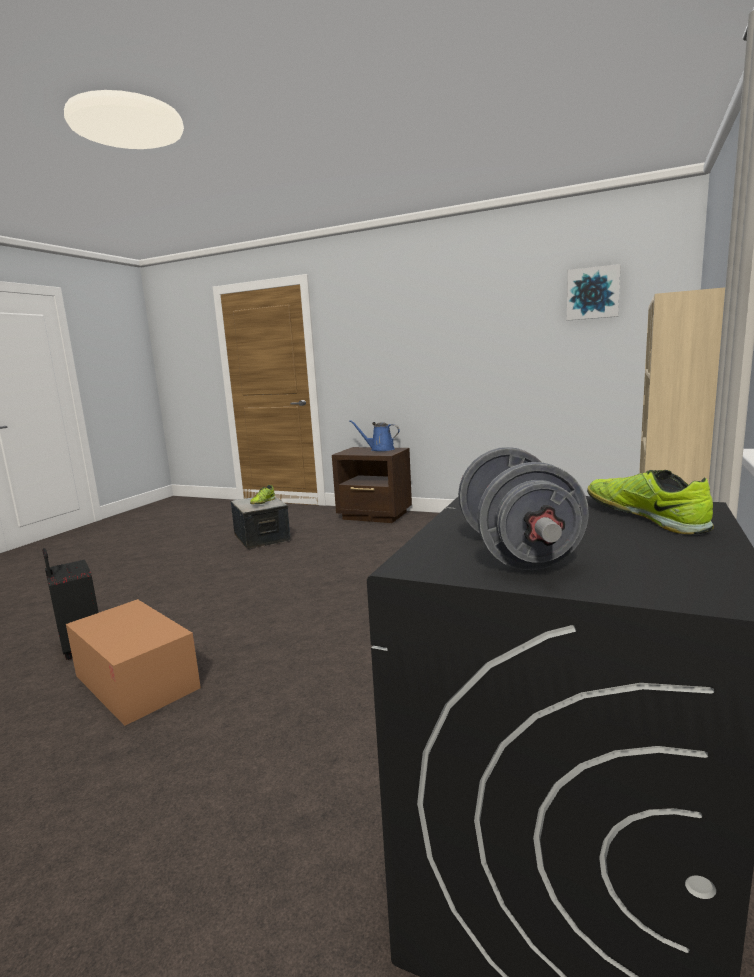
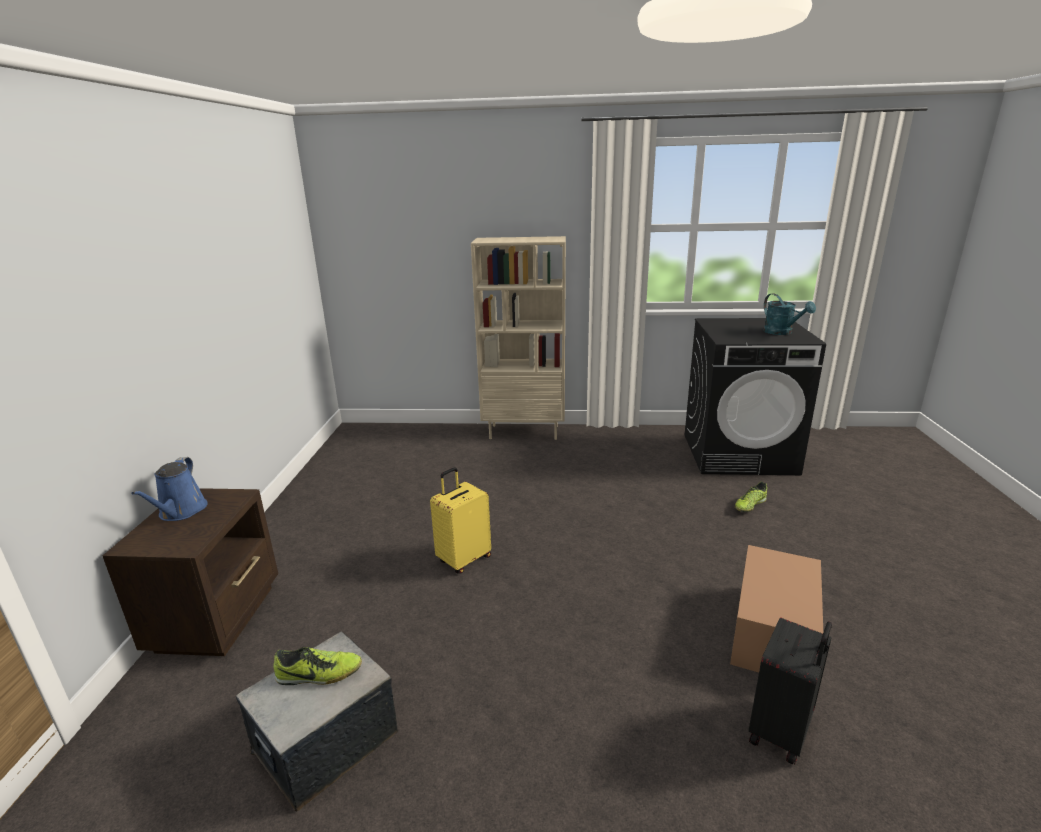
camera: 110 degrees left, 10 degrees up
grey dumbbell [458,447,589,570] -> turquoise watering can [764,293,816,335]
picture [567,264,620,321] -> none
shoe [587,470,714,534] -> shoe moved to [735,482,767,512]
none -> yellow suitcase [430,467,491,574]

